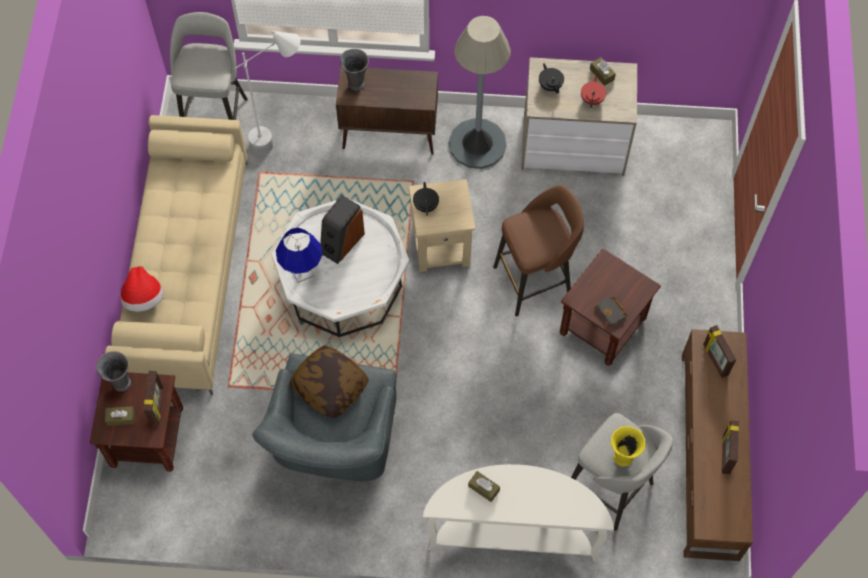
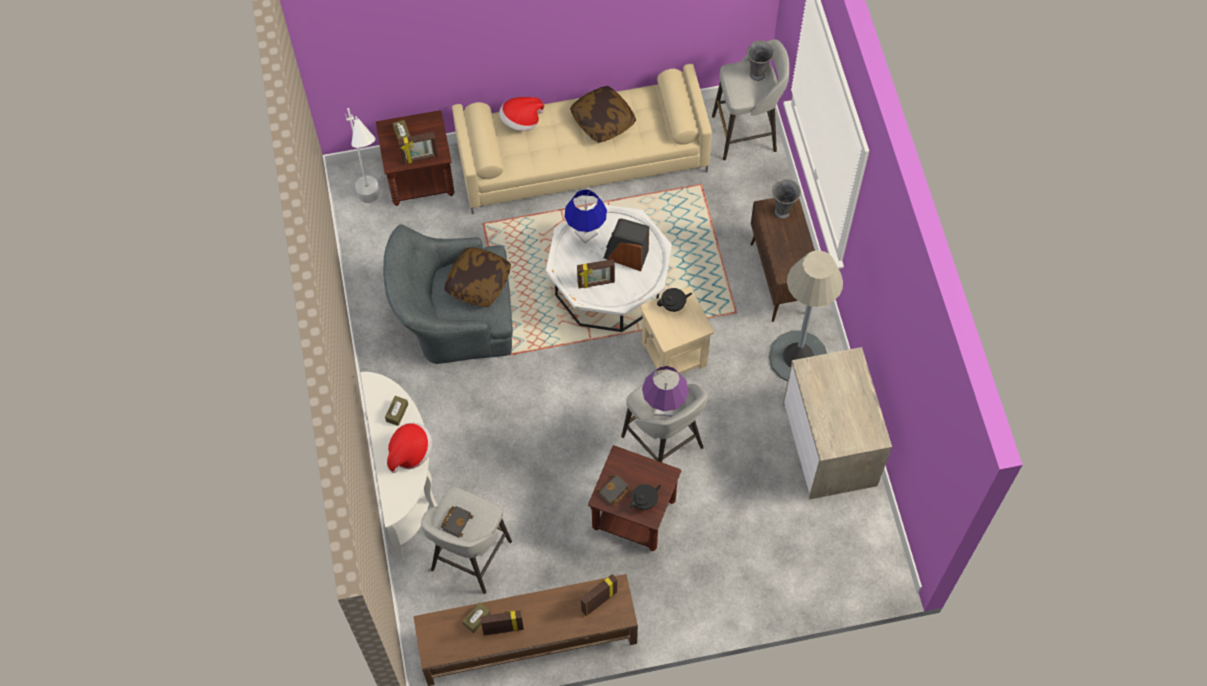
camera: 75 degrees right, 0 degrees up
grey vase [96,351,131,392] -> grey vase moved to [747,40,774,81]
white floor lamp [234,31,301,155] -> white floor lamp moved to [345,108,380,203]
brown stool [493,185,584,317] -> grey stool [621,369,707,462]
black teapot [539,63,564,94] -> black teapot moved to [630,484,662,510]
red teapot [581,76,606,108] -> none
brown tissue box [590,57,616,86] -> brown tissue box moved to [462,602,491,633]
yellow vase [611,426,645,467] -> black book [440,506,474,537]
none -> hat [387,423,432,473]
none -> pillow [570,86,636,143]
none -> picture frame [577,259,615,288]
none -> purple table lamp [642,366,689,416]

